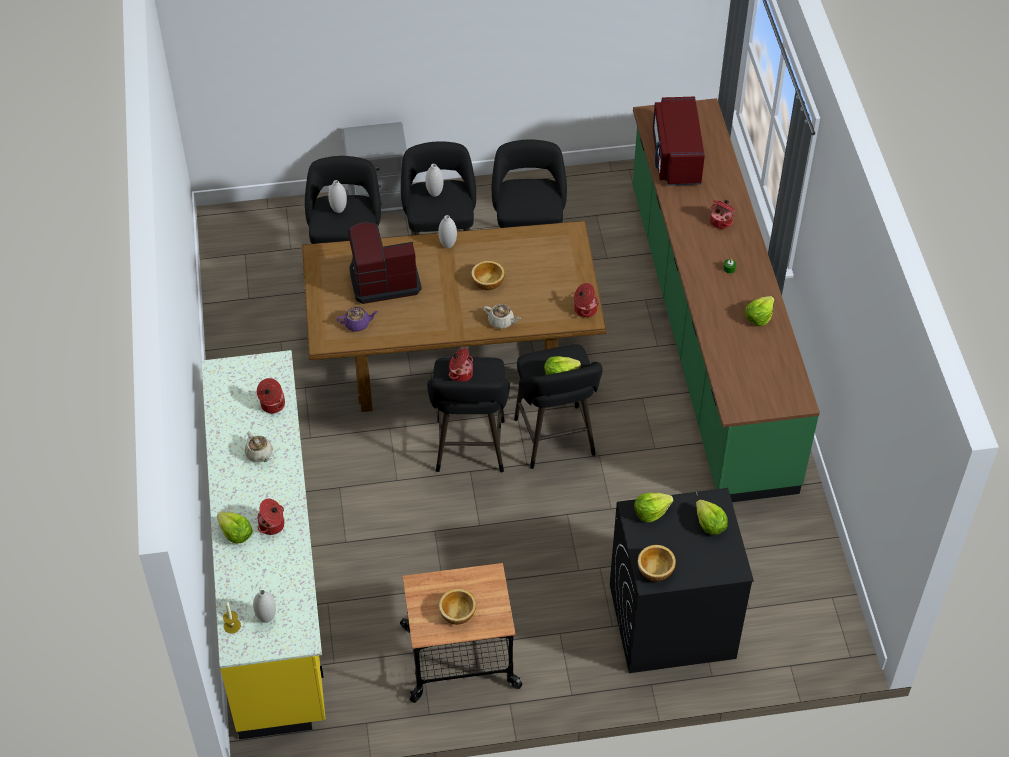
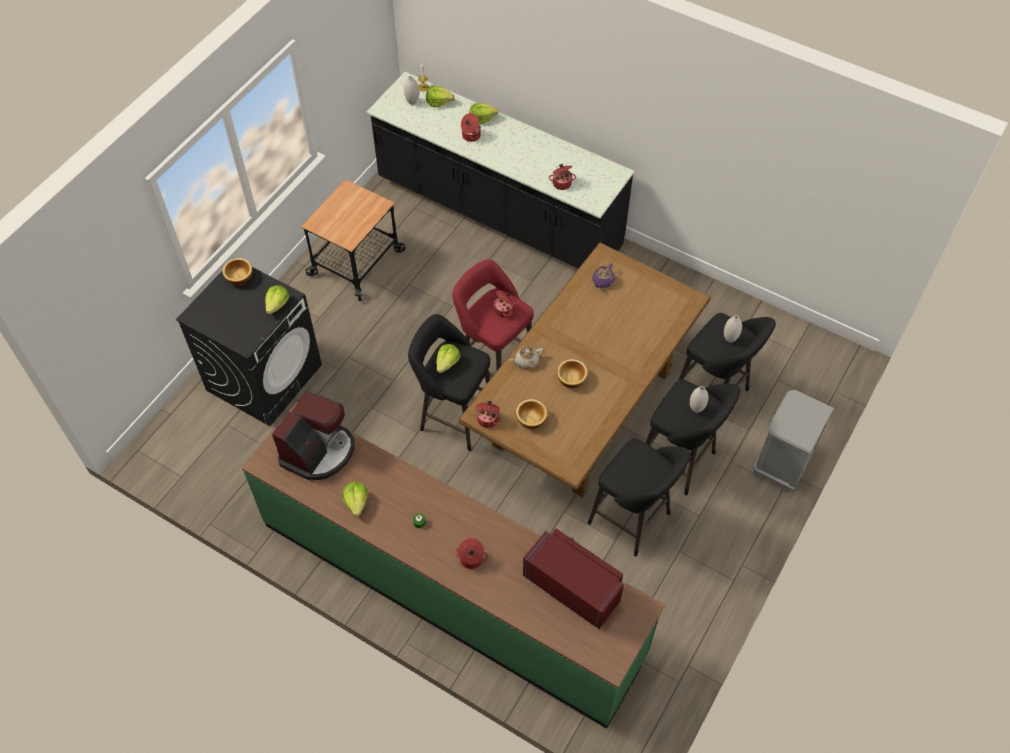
camera: 130 degrees right, 5 degrees up
yellow counter [201,350,326,739] -> black counter [367,72,634,269]
beige teapot [245,431,273,462] -> none
coffee machine [348,222,422,304] -> coffee machine moved to [272,392,355,480]
black stool [427,357,510,472] -> red stool [452,259,534,377]
white vase [438,215,457,248] -> none
bowl [439,589,476,625] -> bowl moved to [516,399,547,429]
lettuce [696,500,728,535] -> lettuce moved to [426,86,454,107]

